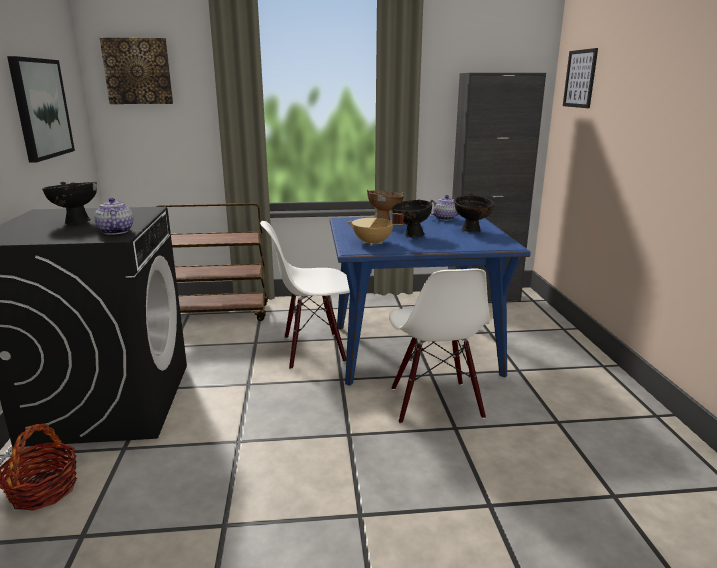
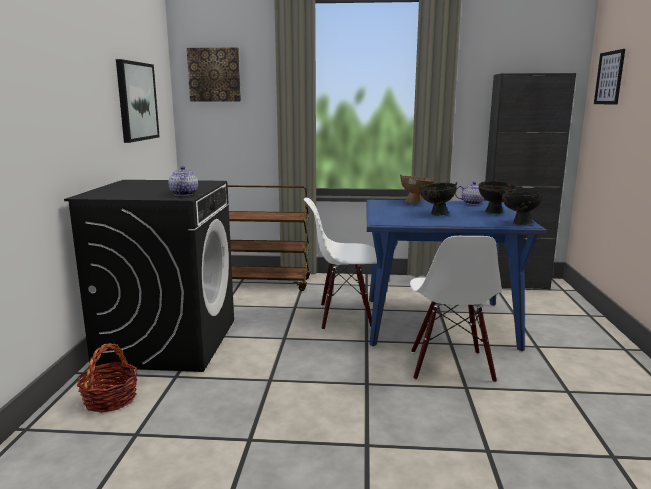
camera: 10 degrees right, 5 degrees down
black bowl [42,182,97,224] -> black bowl moved to [502,191,543,225]
beige cooking pot [347,213,403,246] -> none

